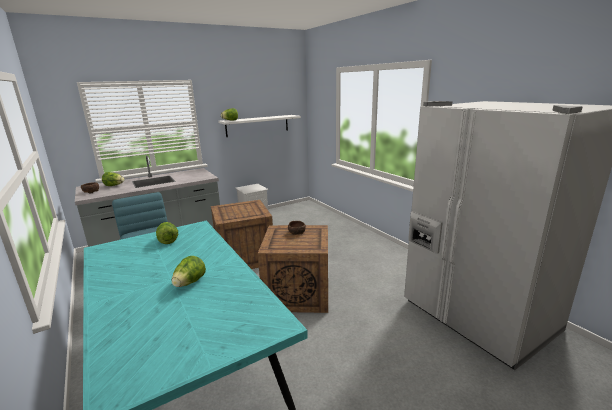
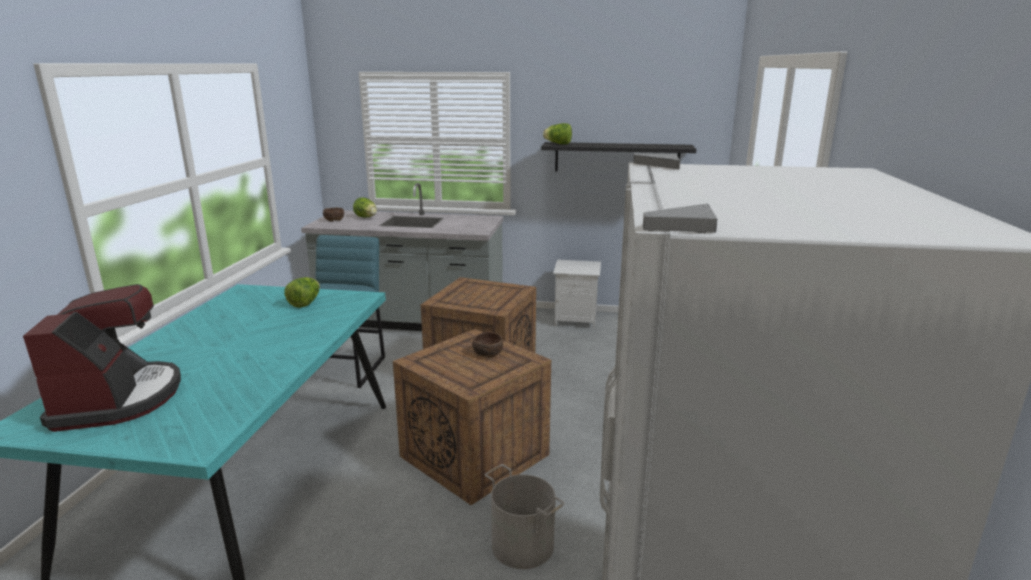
camera: 40 degrees right, 0 degrees up
lettuce [172,256,206,287] -> none
white shelf [218,115,301,137] -> black shelf [541,142,697,172]
none -> coffee machine [23,284,181,432]
none -> grey bucket [485,464,565,569]

